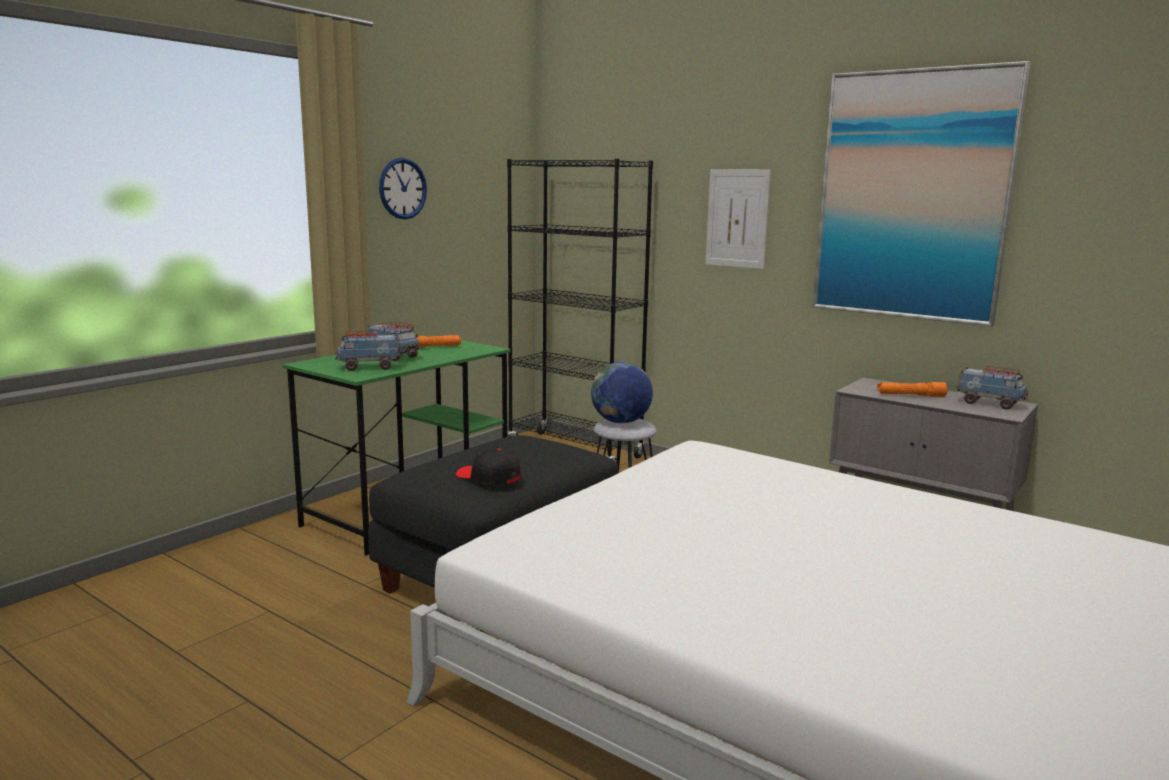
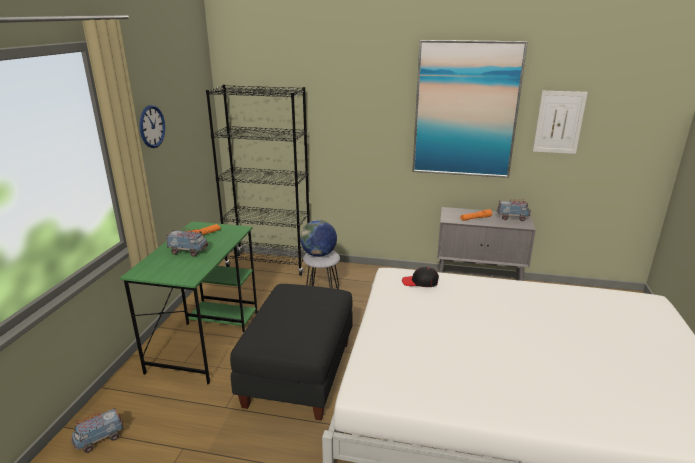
camera: 25 degrees left, 10 degrees up
toy truck [335,331,402,371] -> toy truck moved to [71,408,124,453]
black cap [456,448,521,485] -> black cap moved to [402,267,439,287]
picture [705,169,771,269] -> picture moved to [533,91,588,154]

